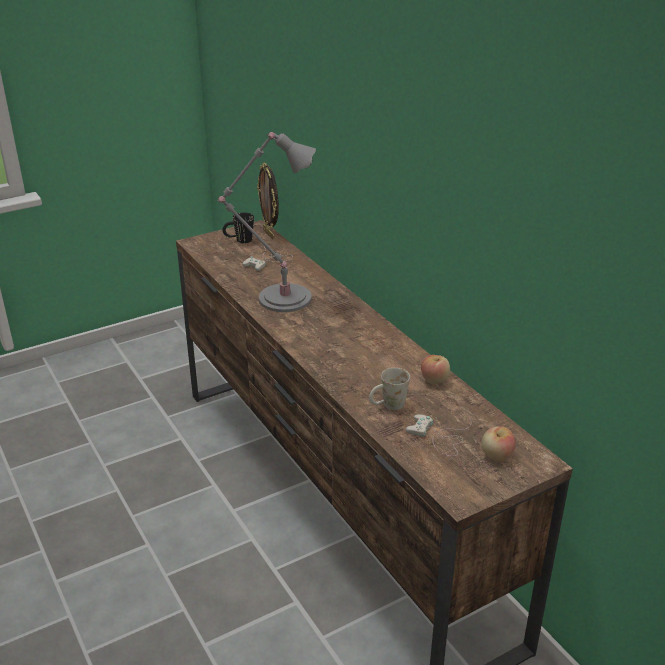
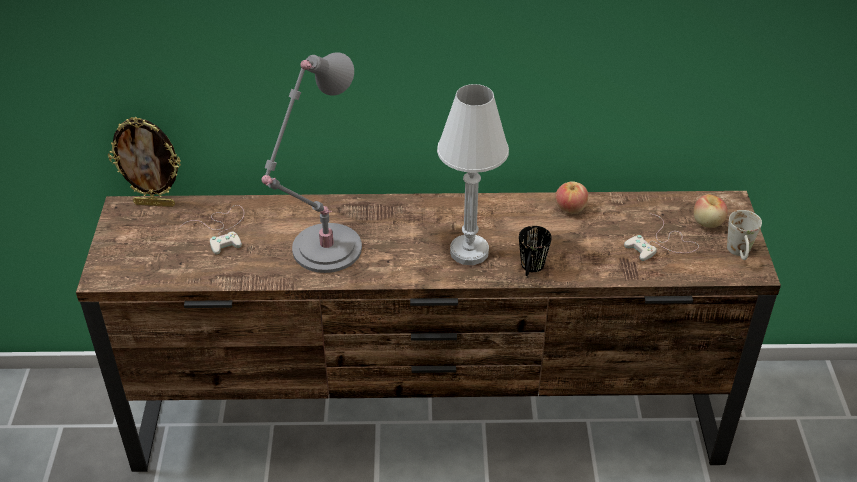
camera: 60 degrees left, 10 degrees up
black mug [222,212,254,243] -> black mug moved to [519,226,552,276]
white mug [369,368,410,410] -> white mug moved to [727,210,762,260]
none -> white table lamp [437,84,509,265]

